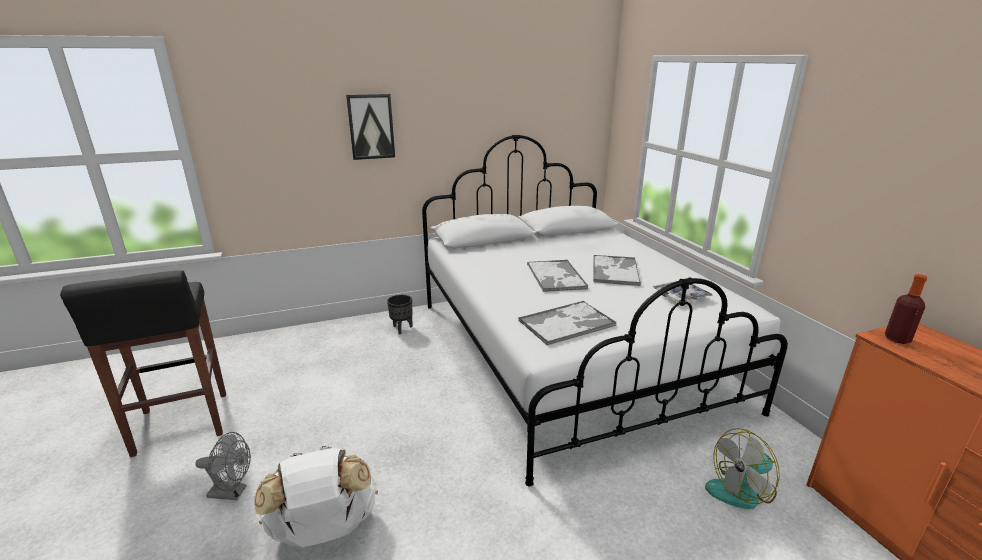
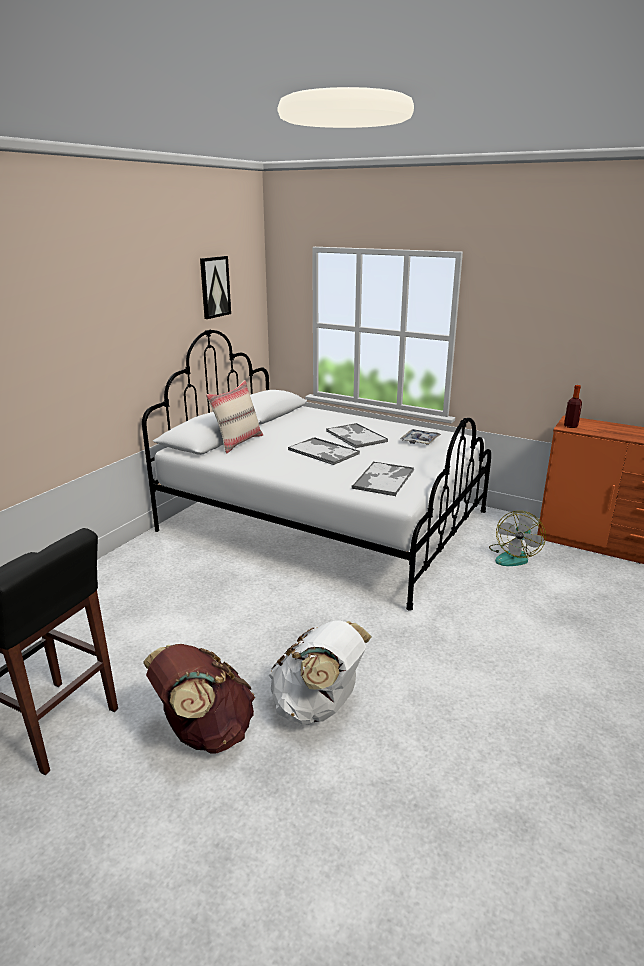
camera: 40 degrees left, 0 degrees up
grey fan [195,432,251,500] -> brown backpack [143,644,255,754]
picture [346,94,395,160] -> picture moved to [200,256,231,319]
black planter [387,295,413,334] -> none
none -> beige pillow [206,380,263,453]

